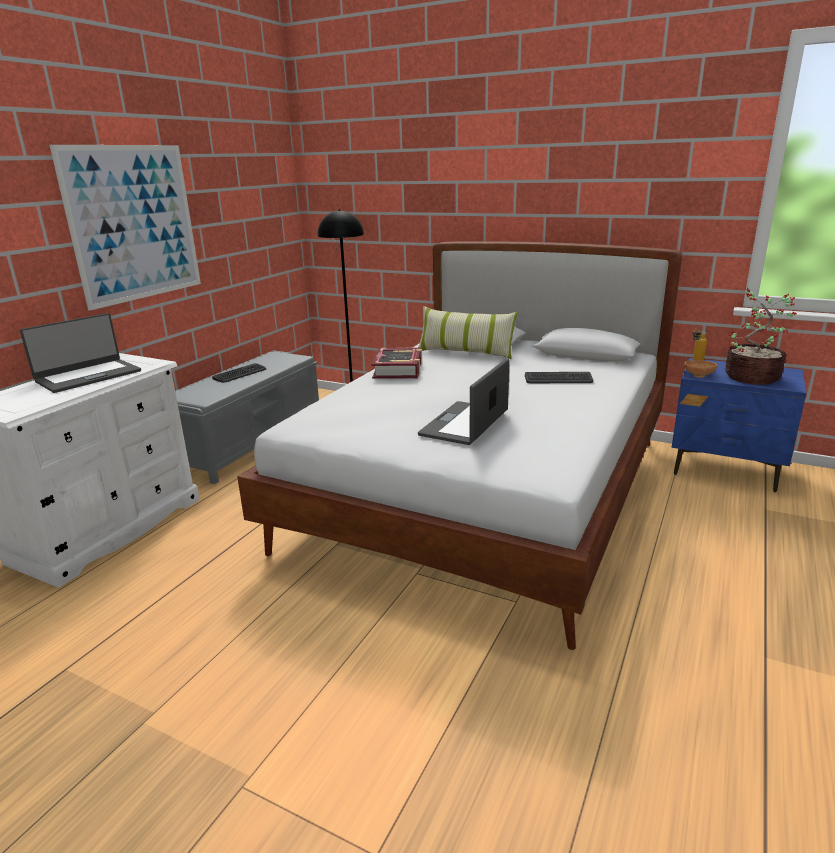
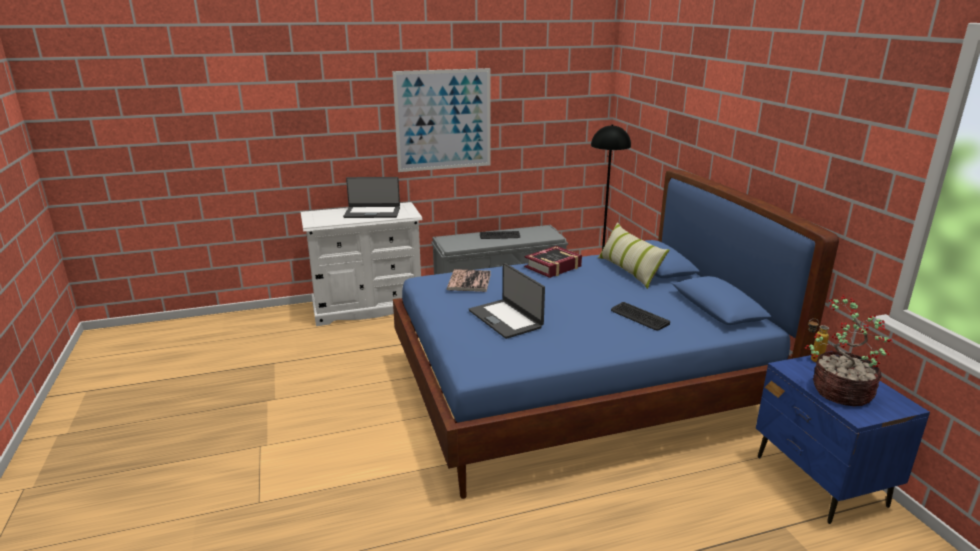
camera: 45 degrees right, 0 degrees up
white bed [237,241,682,650] -> blue bed [393,169,839,499]
laptop [418,358,510,445] -> laptop turned 105 degrees counterclockwise [469,263,545,339]
brown bowl [684,360,717,378] -> none
none -> book [447,269,491,292]

